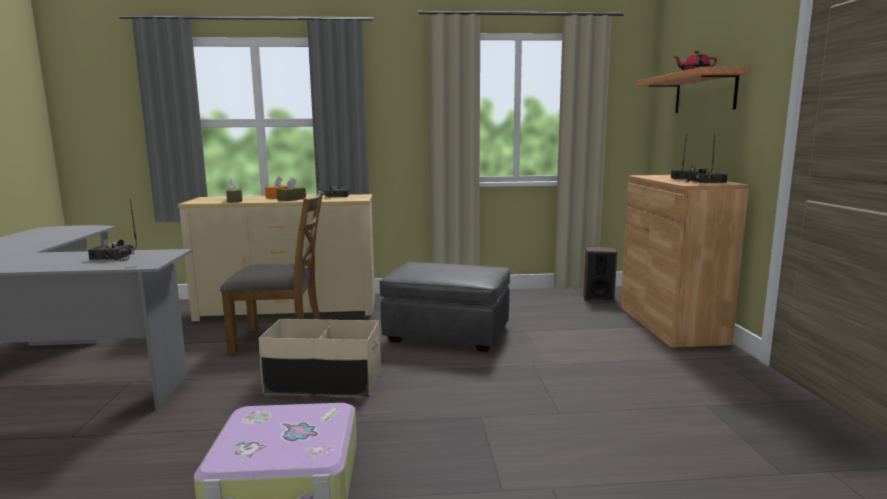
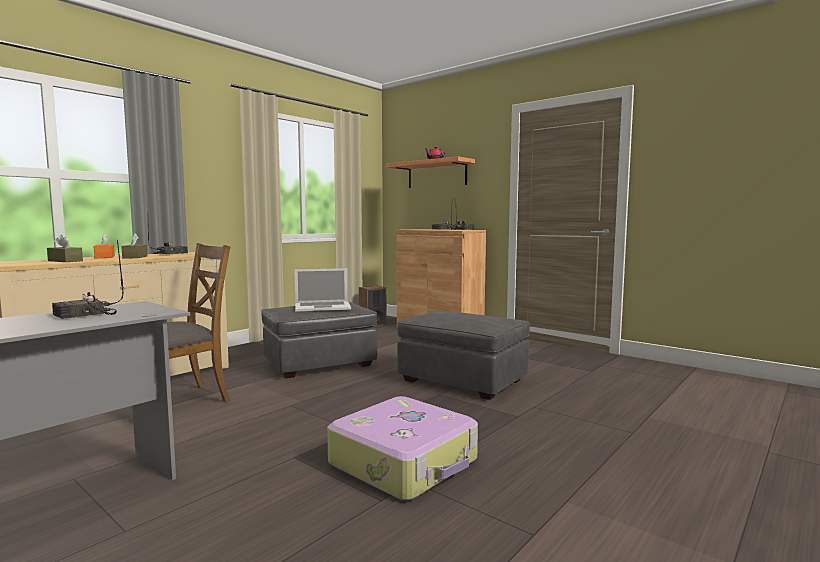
camera: 45 degrees left, 5 degrees down
beige storage box [258,319,381,396] -> none
none -> laptop [294,268,351,312]
none -> grey ottoman [397,310,530,400]

